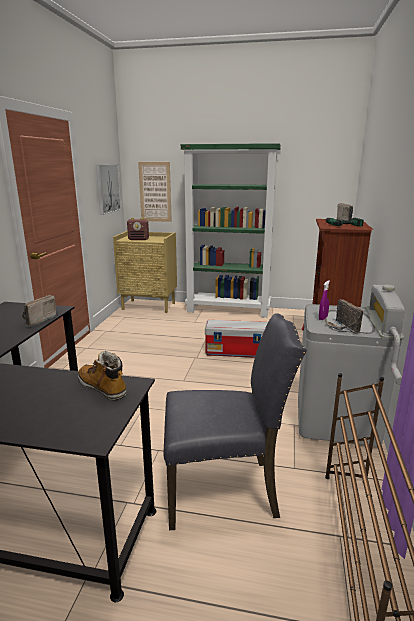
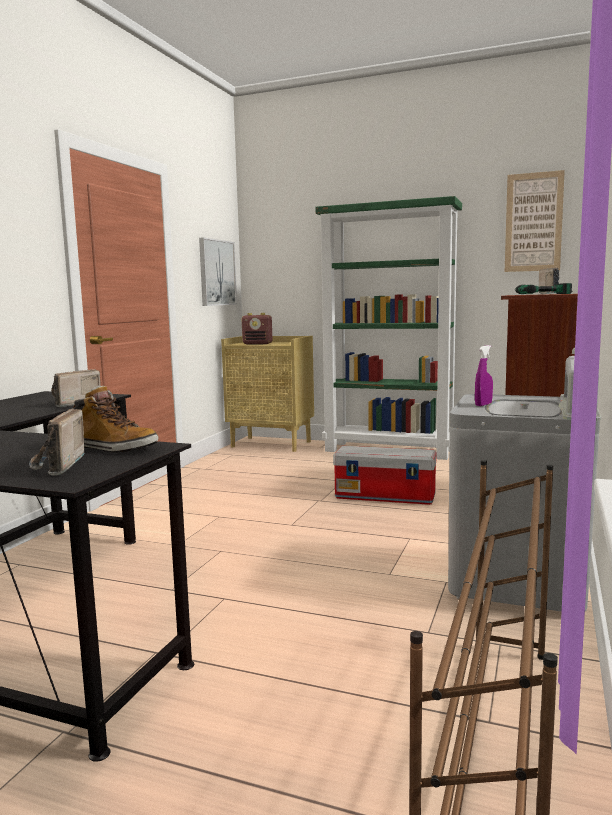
camera: 10 degrees right, 10 degrees down
boot [78,351,127,401] -> boot turned 150 degrees clockwise [73,386,159,453]
picture [138,162,172,222] -> picture moved to [505,170,565,272]
grey chair [164,313,307,530] -> none
radio [325,299,363,333] -> radio moved to [29,408,85,476]

